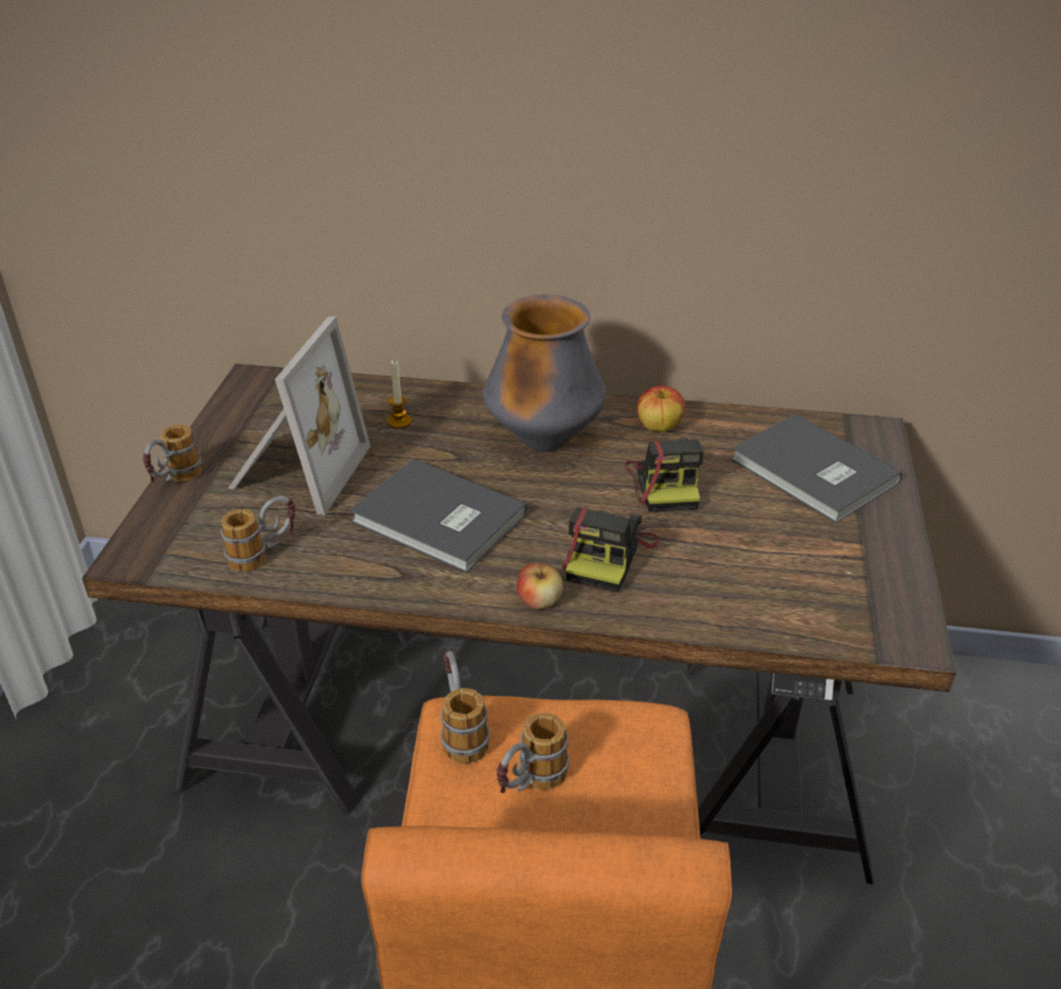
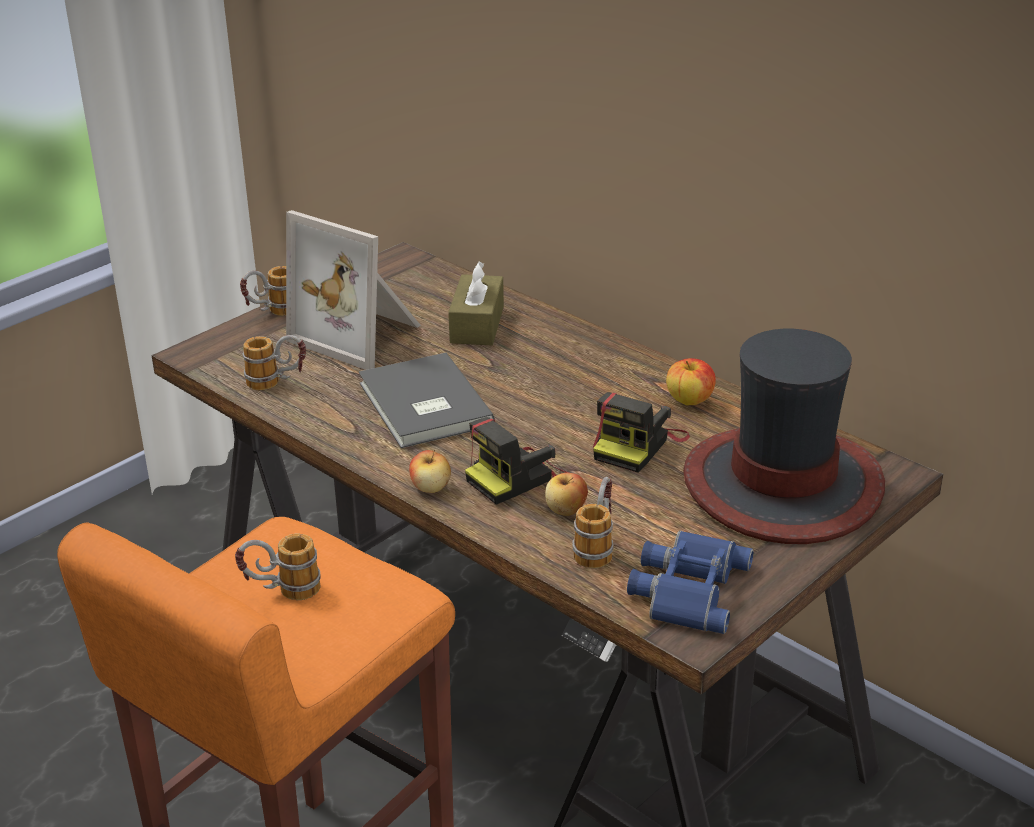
camera: 35 degrees right, 5 degrees down
picture frame [228,317,370,515] -> picture frame turned 75 degrees clockwise [286,210,421,370]
candle [387,360,411,428] -> brown tissue box [448,261,504,345]
mug [441,650,490,764] -> mug moved to [572,477,614,568]
vase [483,295,606,452] -> none
grey book [731,414,902,523] -> hat [683,329,885,544]
none -> apple [545,473,588,516]
none -> blue binoculars [627,530,754,634]

